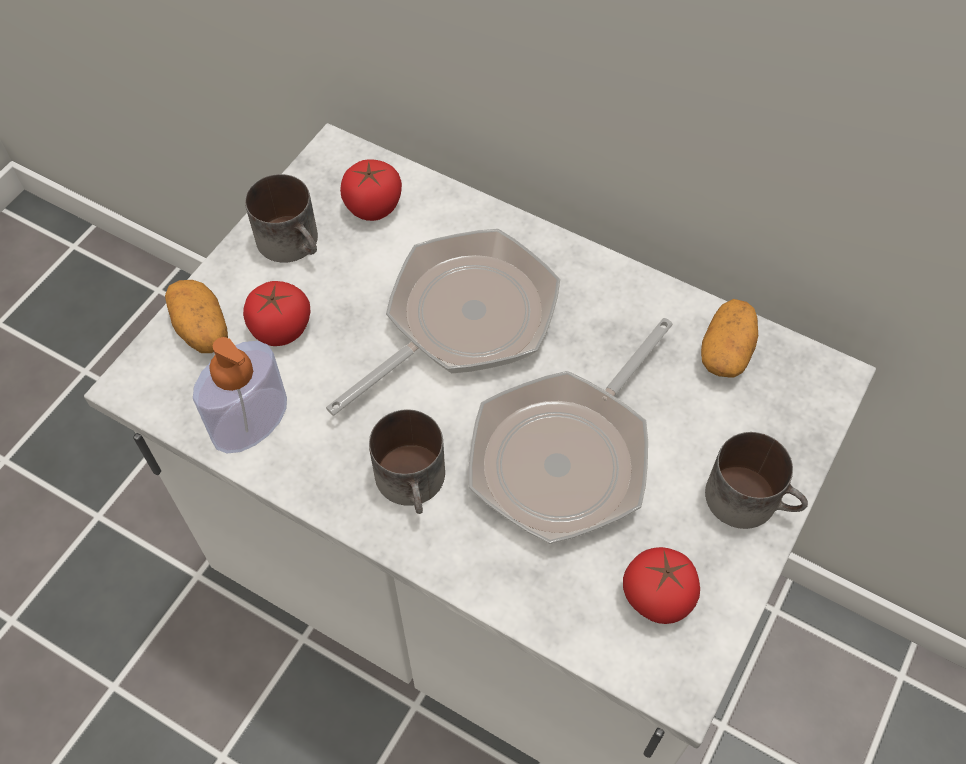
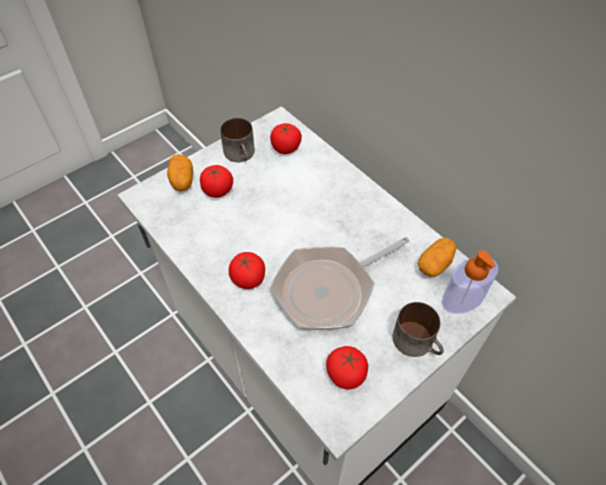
camera: 20 degrees right, 5 degrees down
soap dispenser [193,337,287,454] -> soap dispenser moved to [442,251,499,314]
frying pan [326,229,560,416] -> none
mug [369,409,445,514] -> tomato [229,252,265,289]

